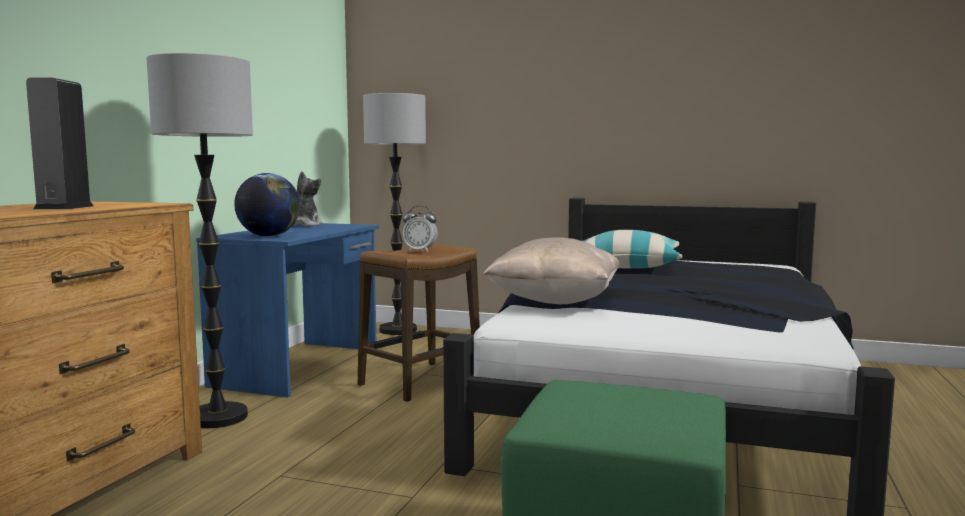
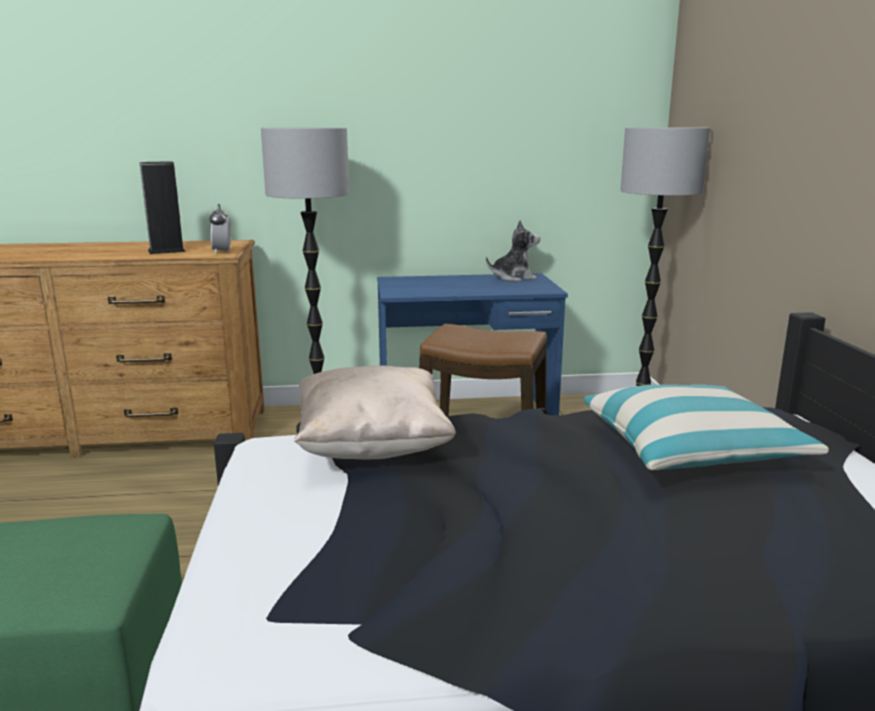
camera: 65 degrees right, 10 degrees up
globe [234,173,300,237] -> none
alarm clock [403,206,438,252] -> alarm clock moved to [209,204,231,254]

